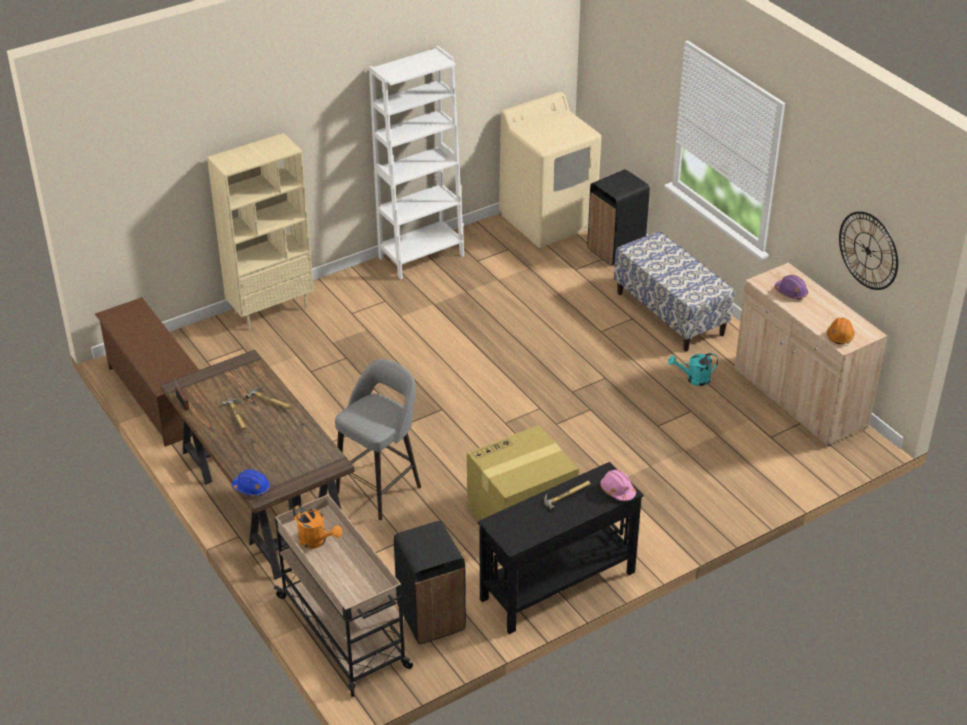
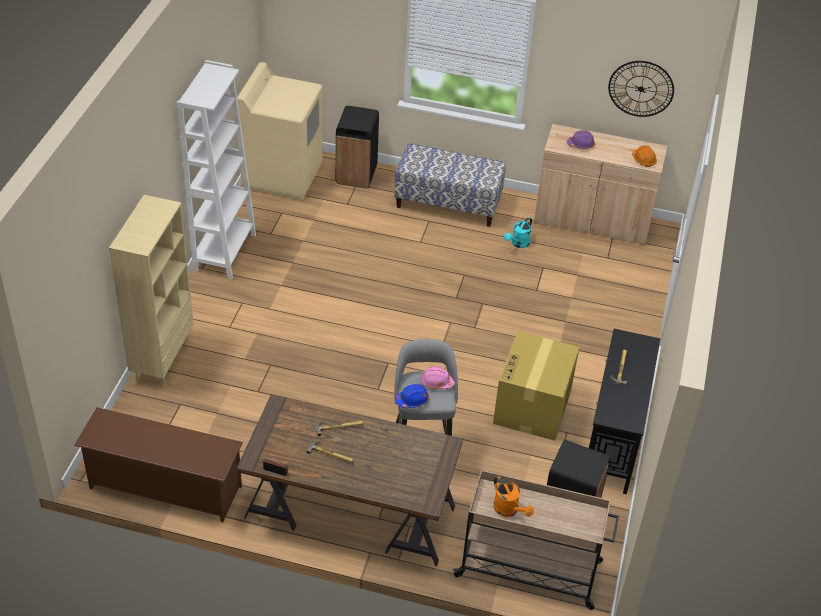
camera: 45 degrees left, 5 degrees up
blue hard hat [232,469,270,496] -> blue hard hat moved to [395,384,429,408]
orange watering can [293,505,342,549] -> orange watering can turned 60 degrees clockwise [493,476,534,517]
pink hard hat [600,470,636,501] -> pink hard hat moved to [421,366,455,389]

